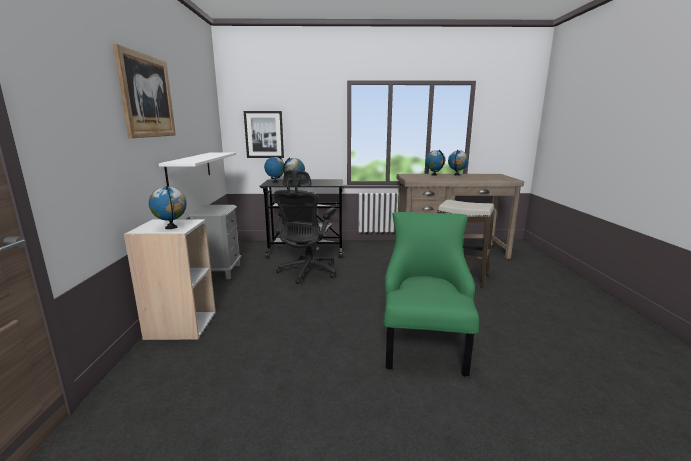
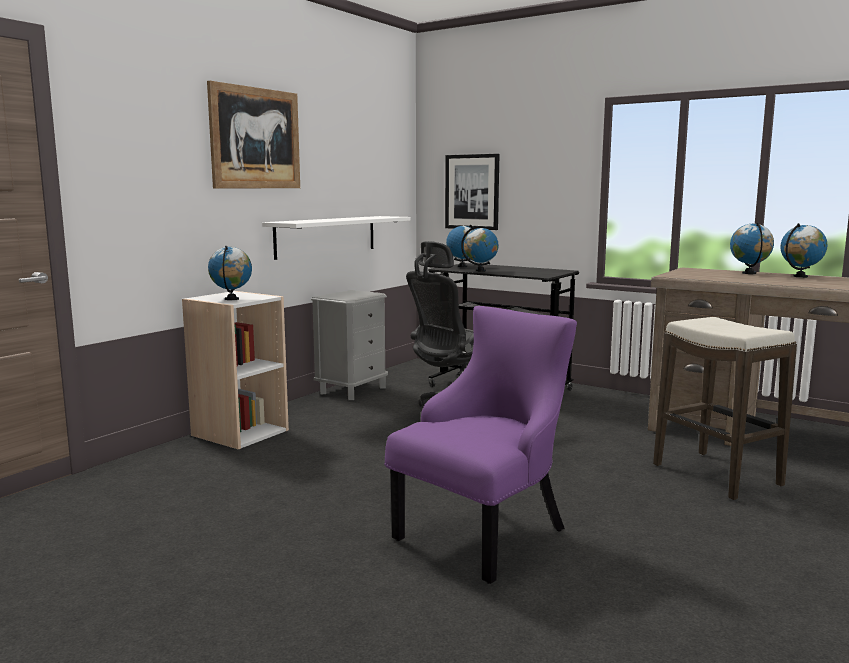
camera: 35 degrees right, 5 degrees down
green chair [384,212,479,376] -> purple chair [384,306,577,584]

